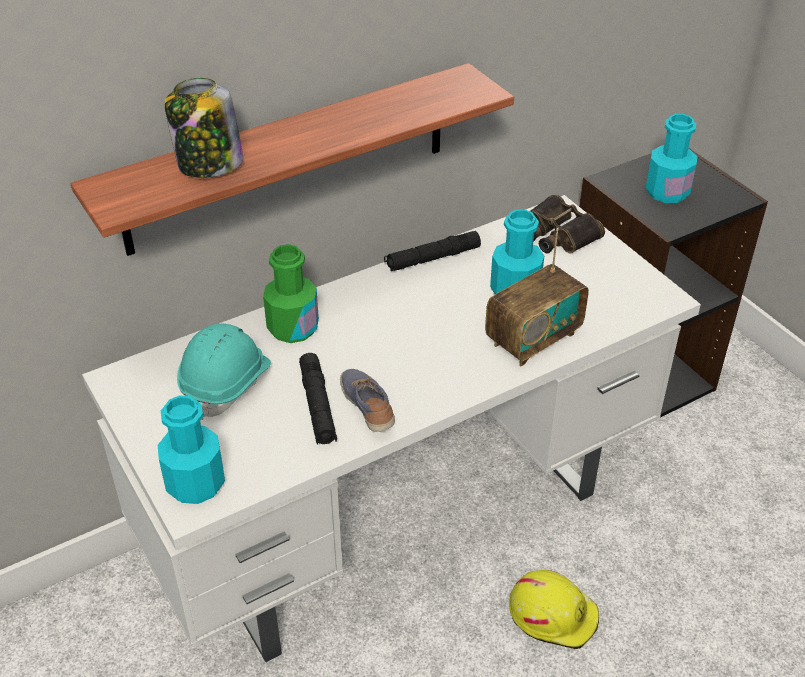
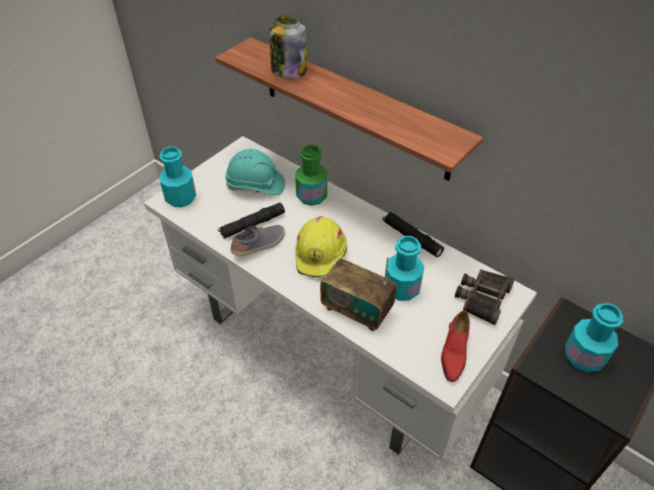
camera: 70 degrees right, 5 degrees up
yellow hard hat [509,570,599,650] -> yellow hard hat moved to [295,216,347,278]
none -> red shoe [441,310,470,382]

